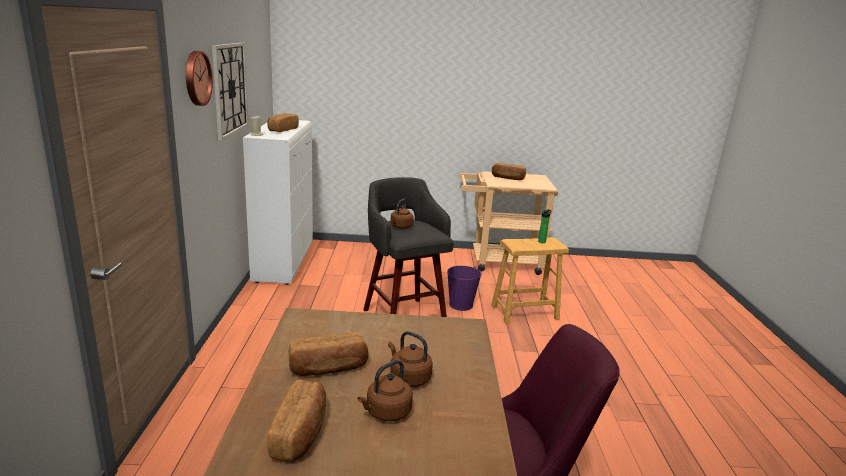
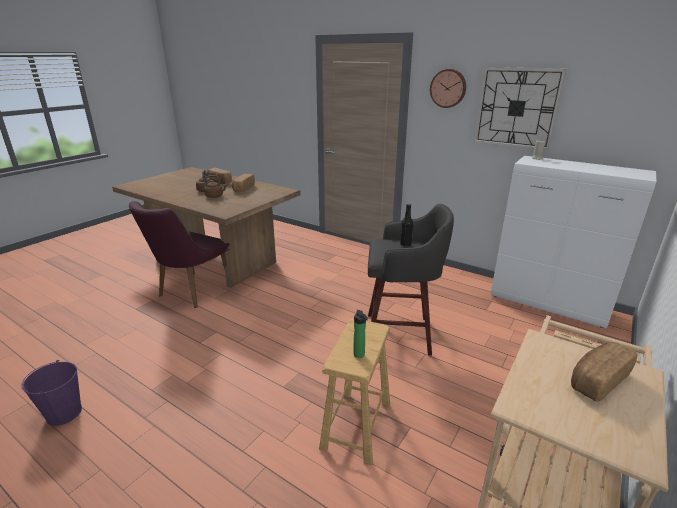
camera: 125 degrees right, 5 degrees up
bread [267,113,299,132] -> none
brown kettle [390,199,414,229] -> black bottle [400,204,413,247]
purple bucket [447,266,482,311] -> purple bucket moved to [21,360,82,426]

